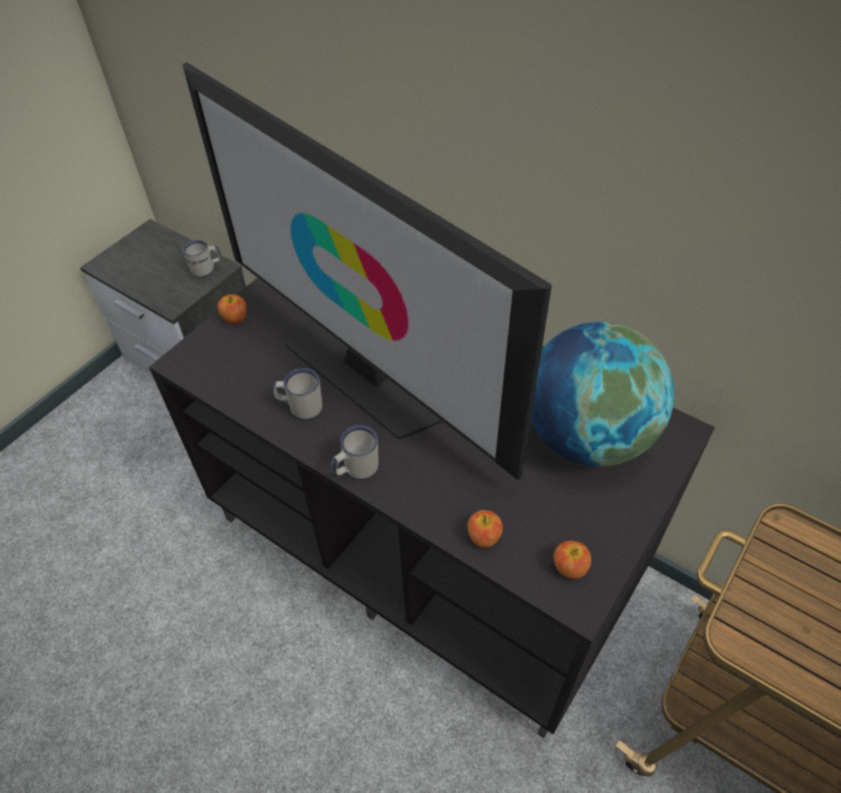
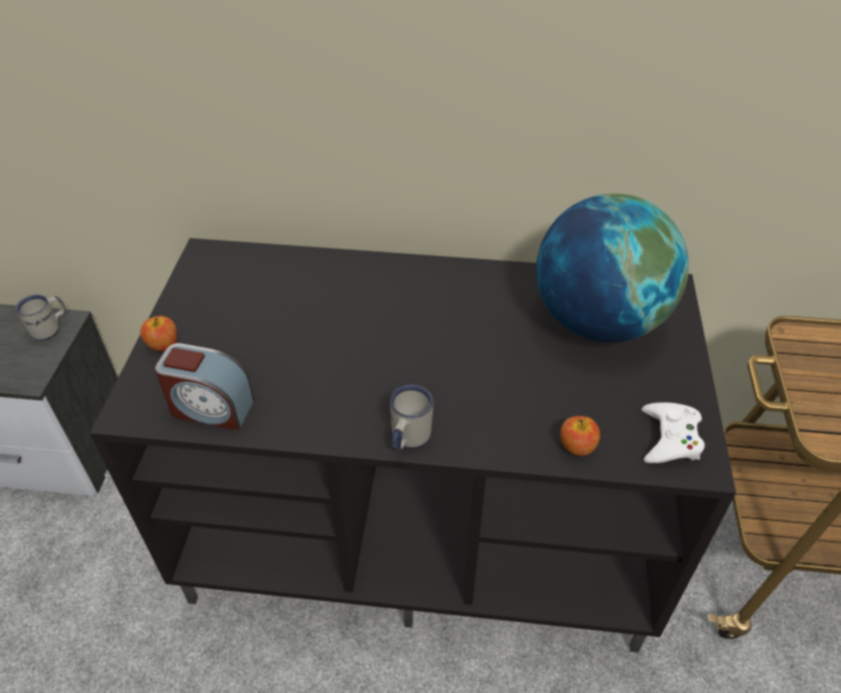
camera: 30 degrees left, 5 degrees down
television [182,62,552,480] -> none
white mug [272,368,322,420] -> none
apple [553,541,591,579] -> white game controller [642,402,705,463]
none -> alarm clock [155,343,255,430]

